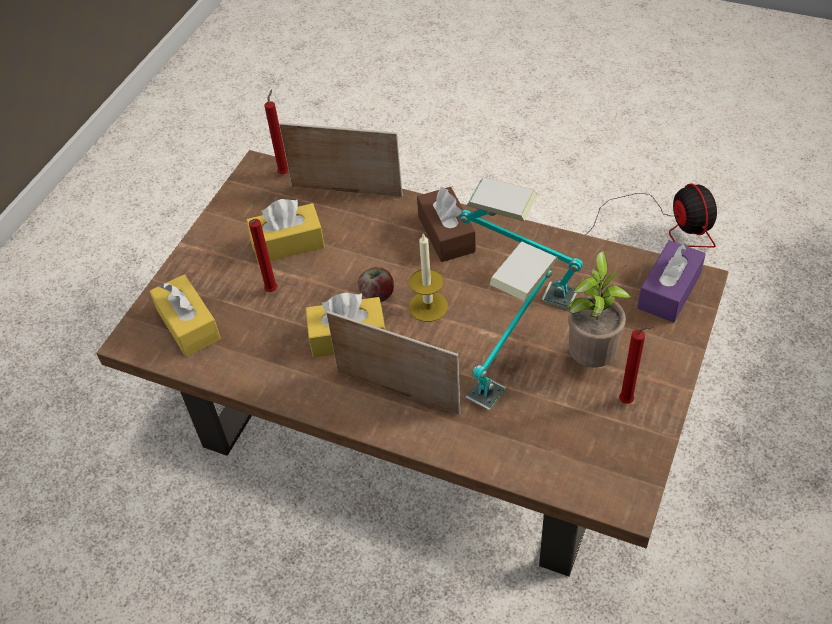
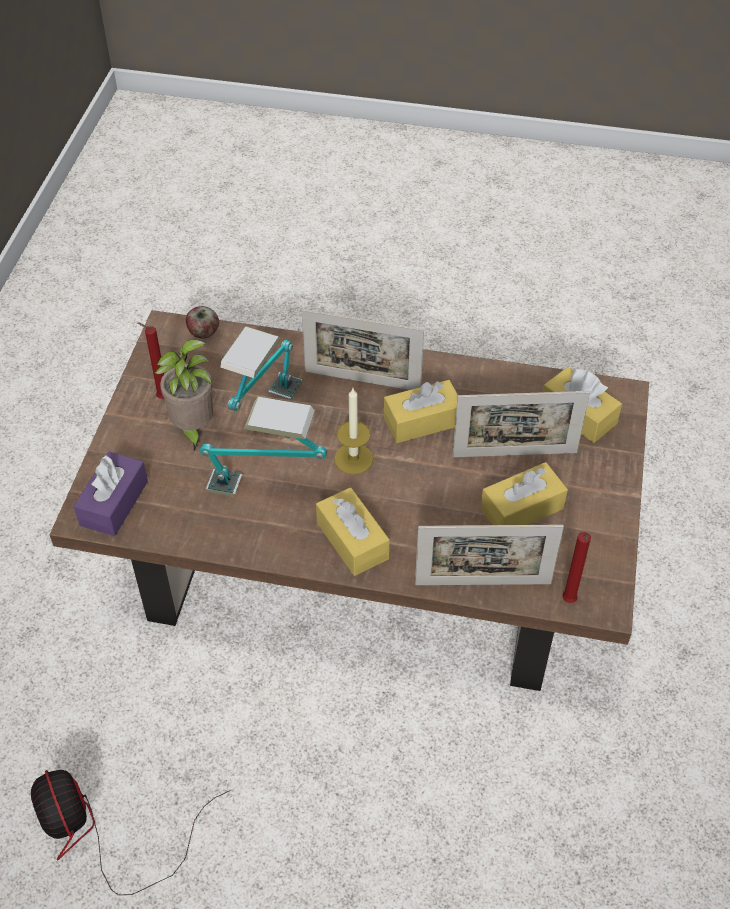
camera: 165 degrees right, 0 degrees up
red candle [249,219,277,292] -> picture frame [452,391,590,457]
apple [358,267,394,302] -> apple moved to [186,306,219,338]
brown tissue box [417,186,476,262] -> yellow tissue box [316,487,390,576]

